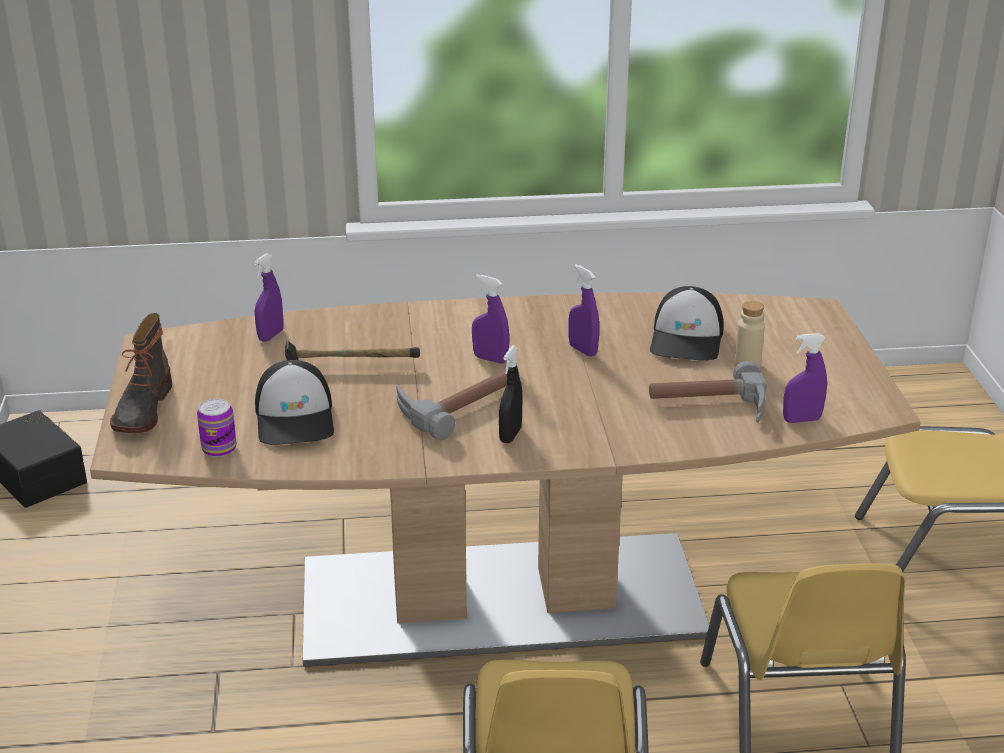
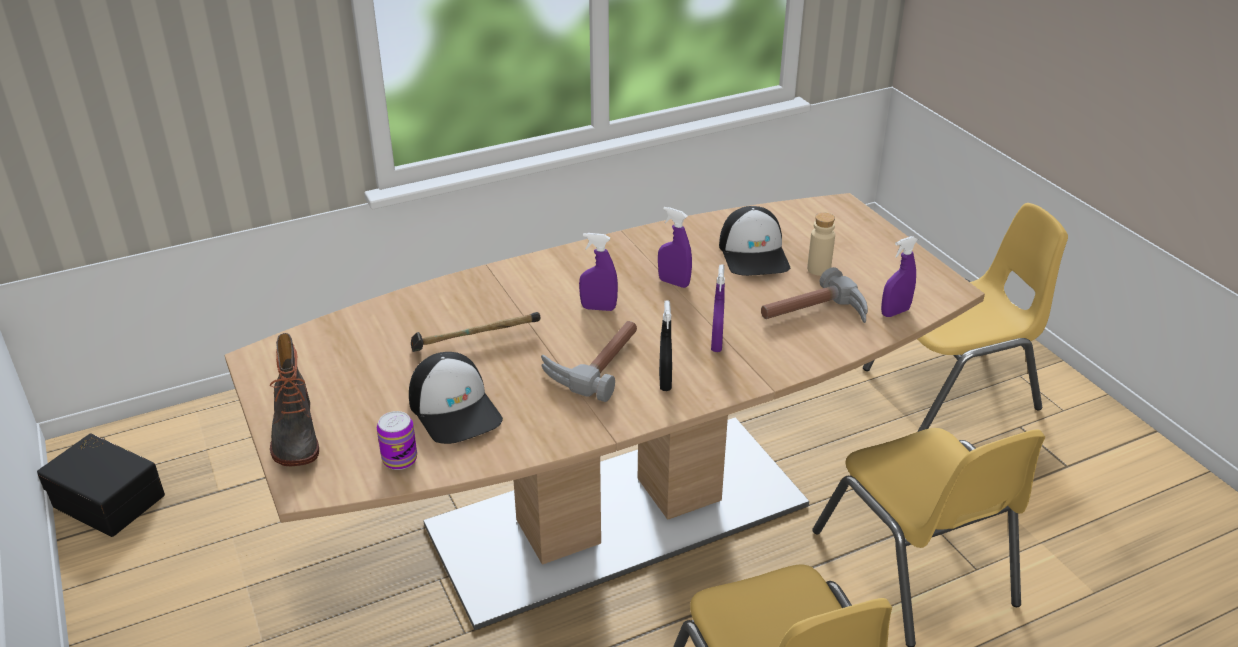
camera: 20 degrees left, 5 degrees up
purple spray bottle [254,253,284,342] -> purple spray bottle moved to [711,265,725,352]

